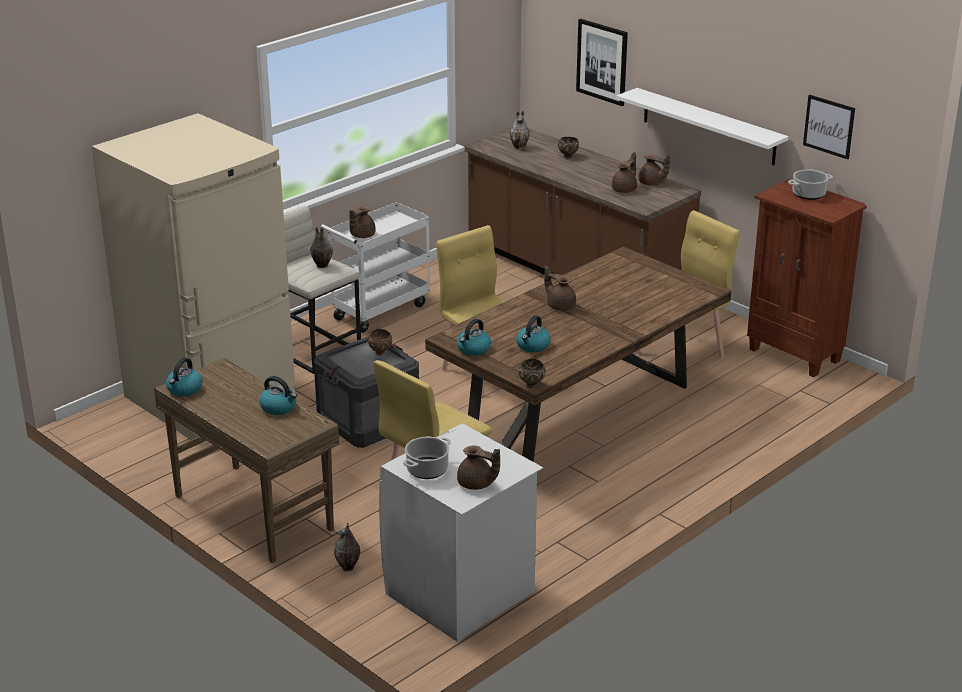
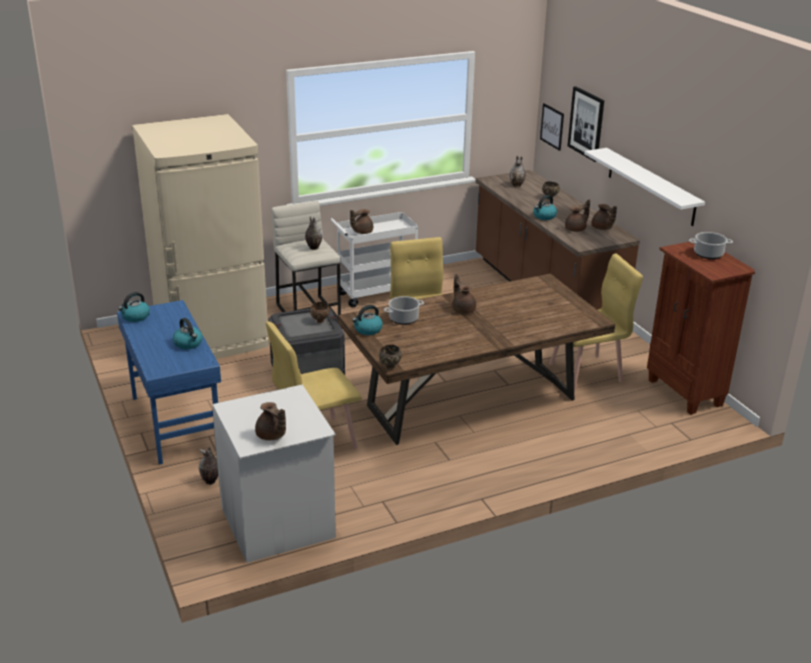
camera: 20 degrees right, 0 degrees up
brown console table [154,358,339,563] -> blue console table [117,300,221,465]
cooking pot [403,437,451,479] -> cooking pot moved to [384,296,424,325]
kettle [516,315,551,353] -> kettle moved to [533,195,557,220]
picture [803,95,855,159] -> picture moved to [540,103,564,151]

